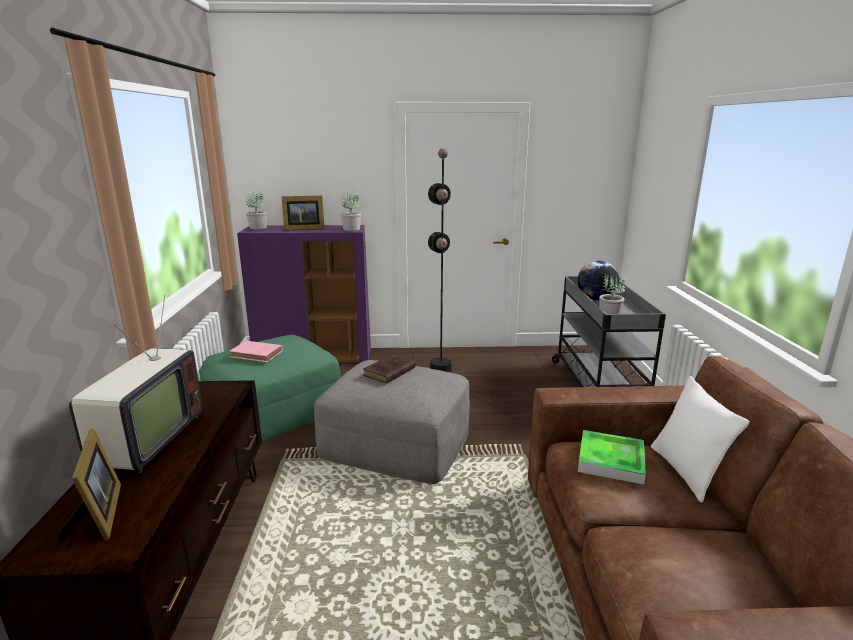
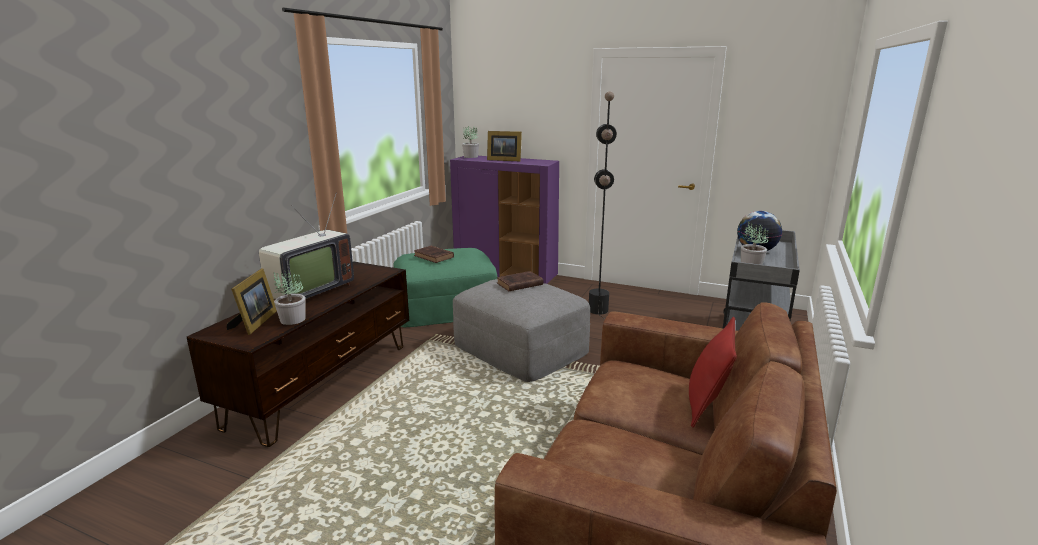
camera: 25 degrees right, 0 degrees up
pink book [230,341,283,362] -> brown book [414,246,454,263]
potted plant [341,193,361,231] -> potted plant moved to [273,270,306,325]
tray [578,430,646,484] -> none
white pillow [651,376,750,503] -> red pillow [689,317,737,428]

